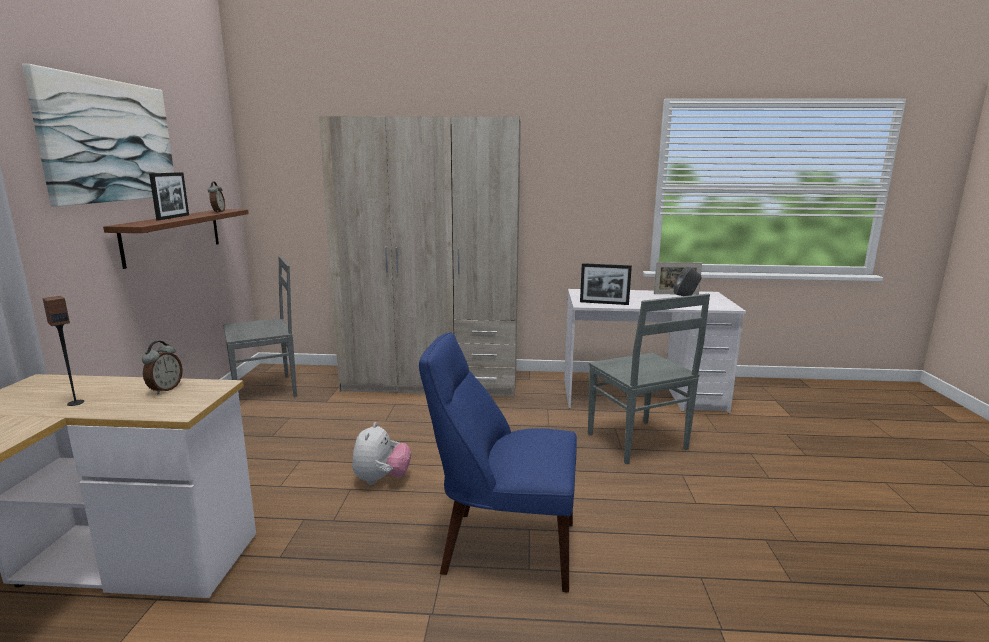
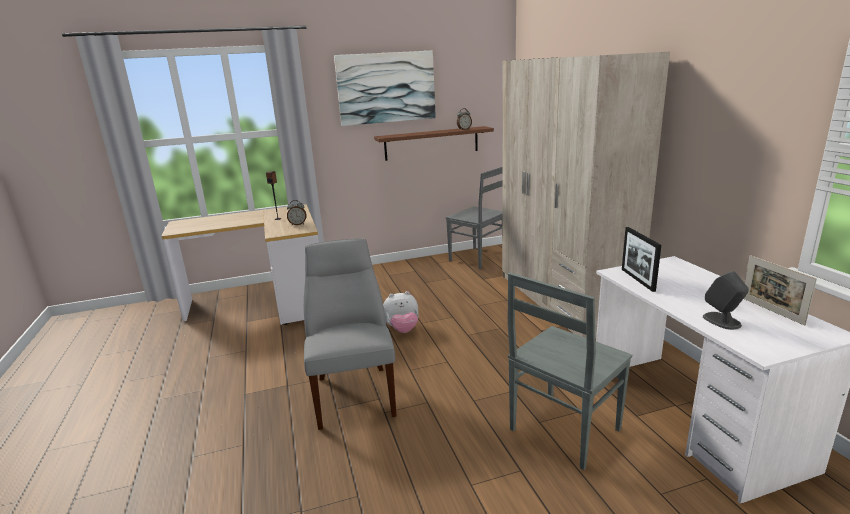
camera: 70 degrees right, 5 degrees up
picture frame [149,172,189,220] -> none
blue chair [419,333,577,593] -> grey chair [304,239,396,430]

